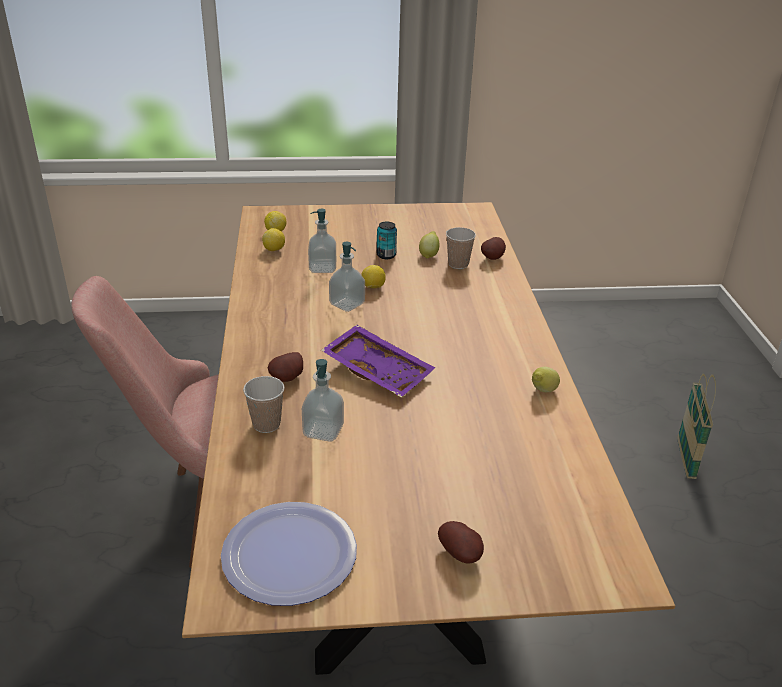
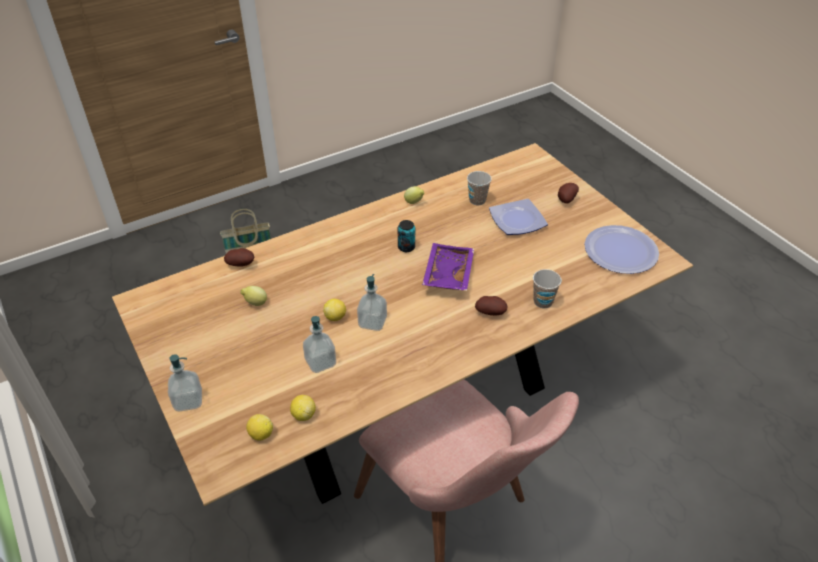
camera: 115 degrees left, 10 degrees up
soap dispenser [302,359,344,442] -> soap dispenser moved to [168,354,202,411]
can [377,222,397,259] -> can moved to [398,220,415,252]
cup [446,227,476,269] -> cup moved to [467,171,492,205]
none -> plate [489,199,548,235]

